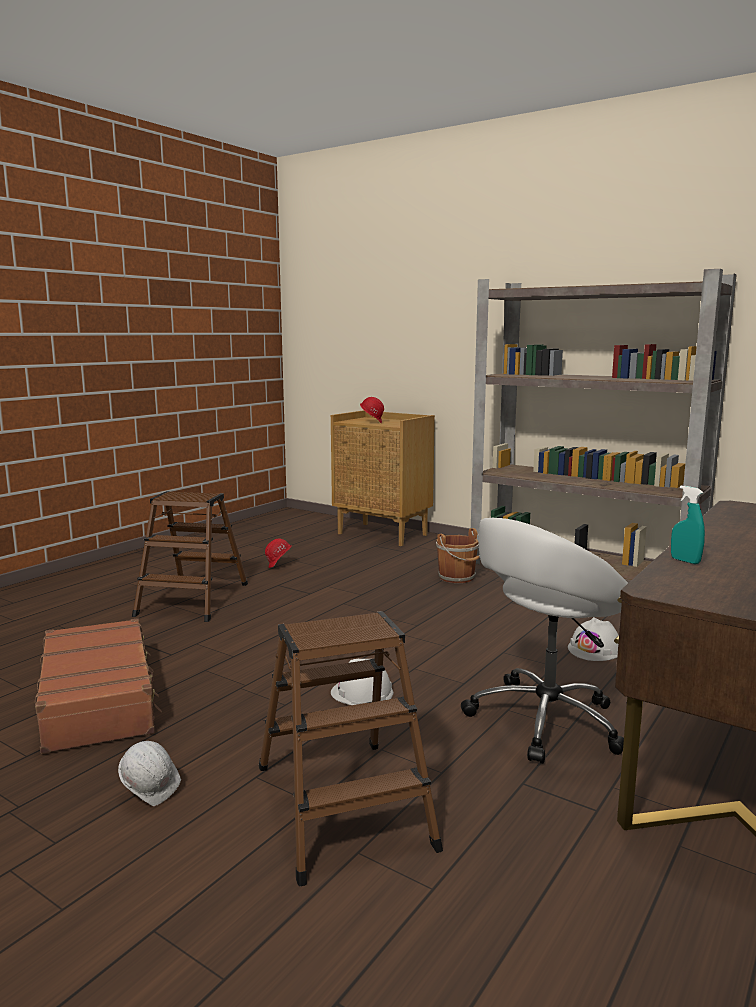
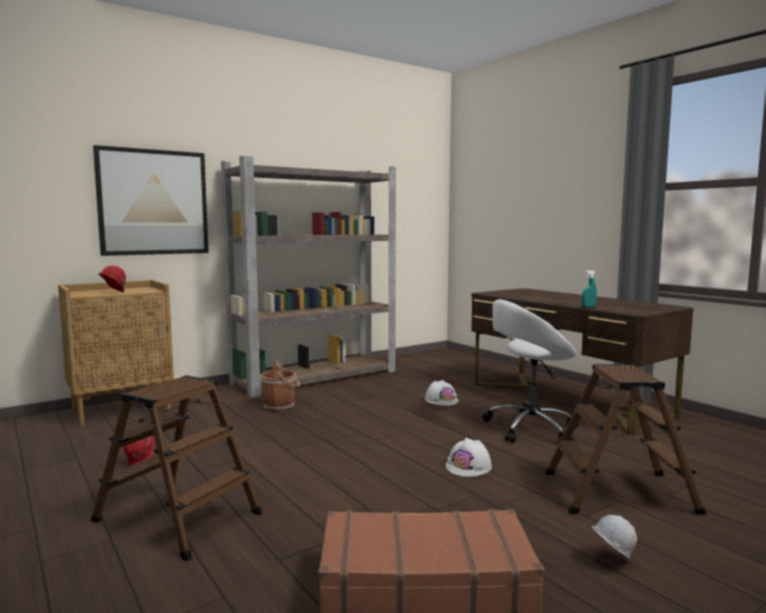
camera: 70 degrees left, 5 degrees down
white office chair [461,518,628,764] -> white office chair turned 90 degrees clockwise [482,300,578,443]
none -> picture [93,145,209,256]

